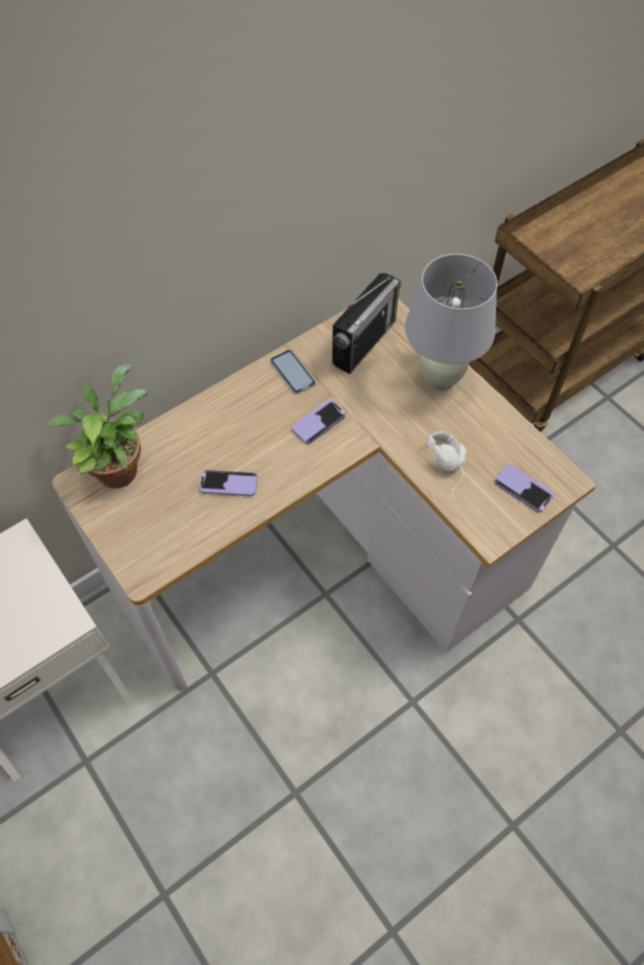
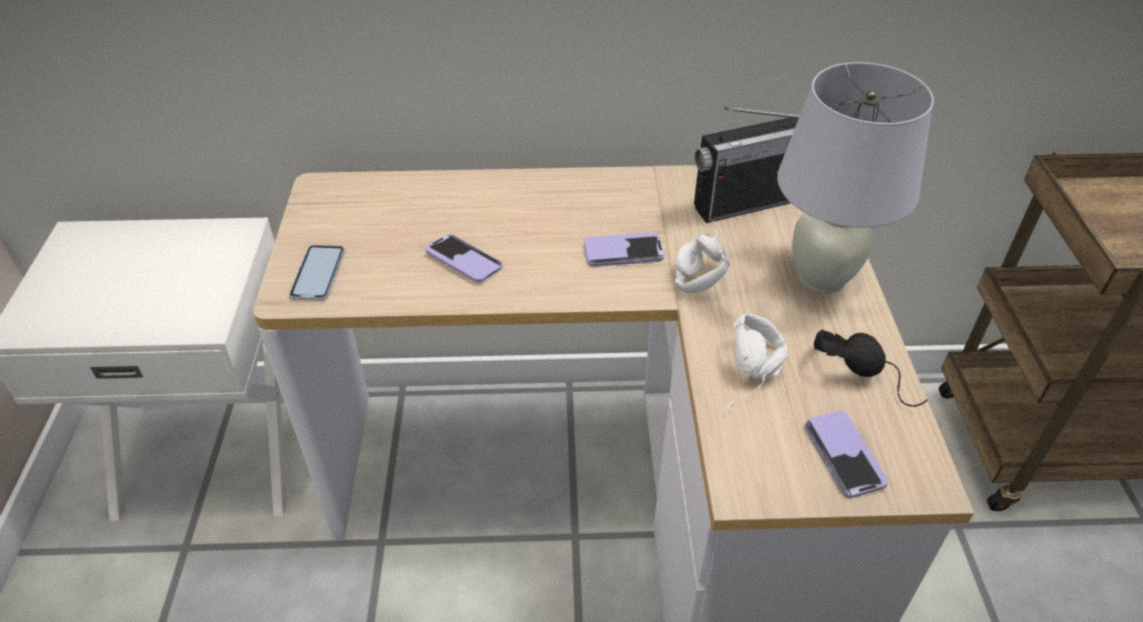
camera: 35 degrees right, 15 degrees down
potted plant [48,364,148,489] -> none
phone [270,350,316,394] -> phone moved to [289,245,345,301]
none -> white headphones [675,221,730,293]
none -> black headphones [814,329,928,407]

